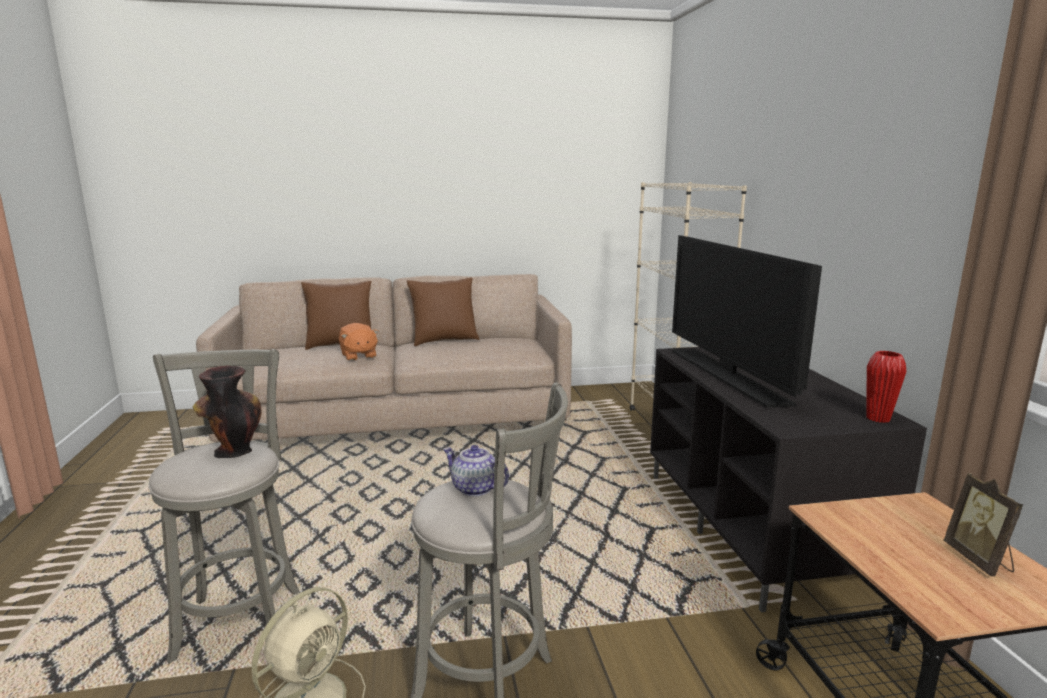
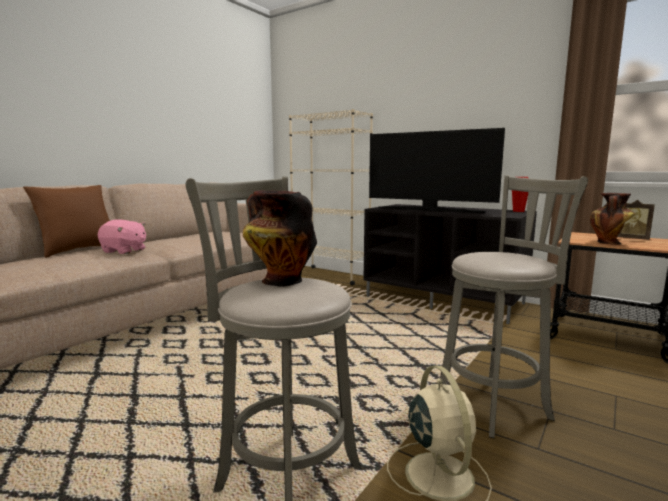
camera: 45 degrees left, 5 degrees down
orange plush toy [339,323,379,361] -> pink plush toy [98,219,146,254]
brown pillow [407,278,479,346] -> none
teapot [443,445,509,497] -> none
none -> vase [590,193,636,245]

